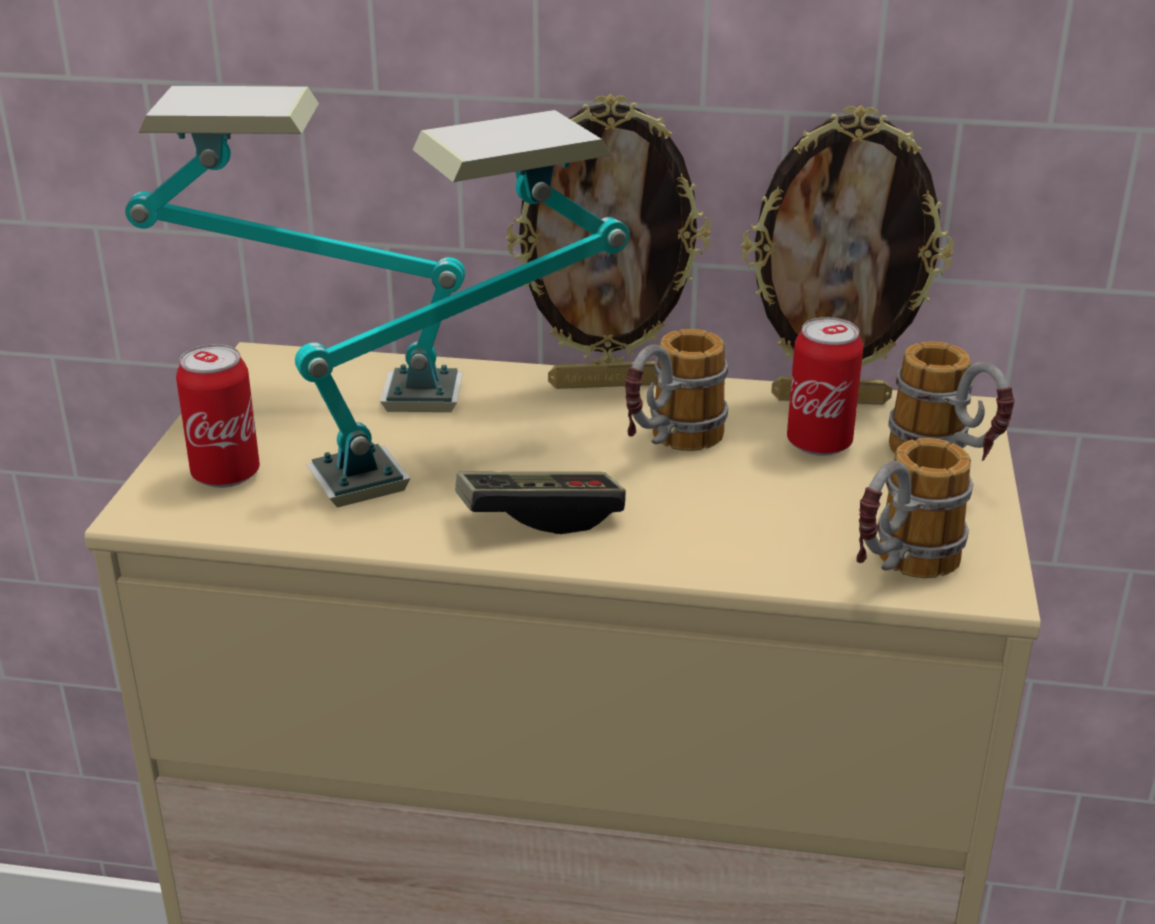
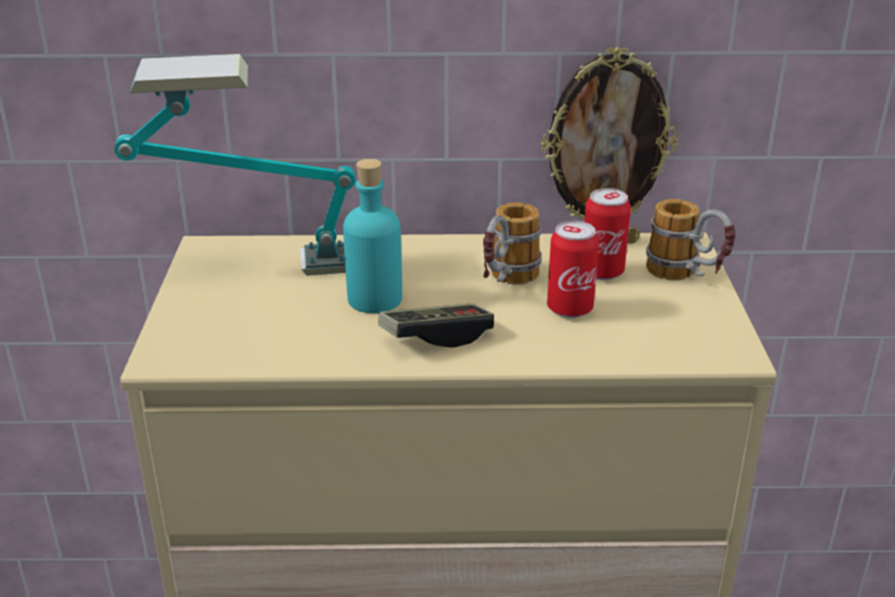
camera: 10 degrees left, 0 degrees up
can [176,344,260,488] -> can moved to [547,221,599,318]
table lamp [295,110,629,508] -> turquoise bottle [343,159,402,313]
picture frame [506,94,711,389] -> none
mug [856,438,973,578] -> none

